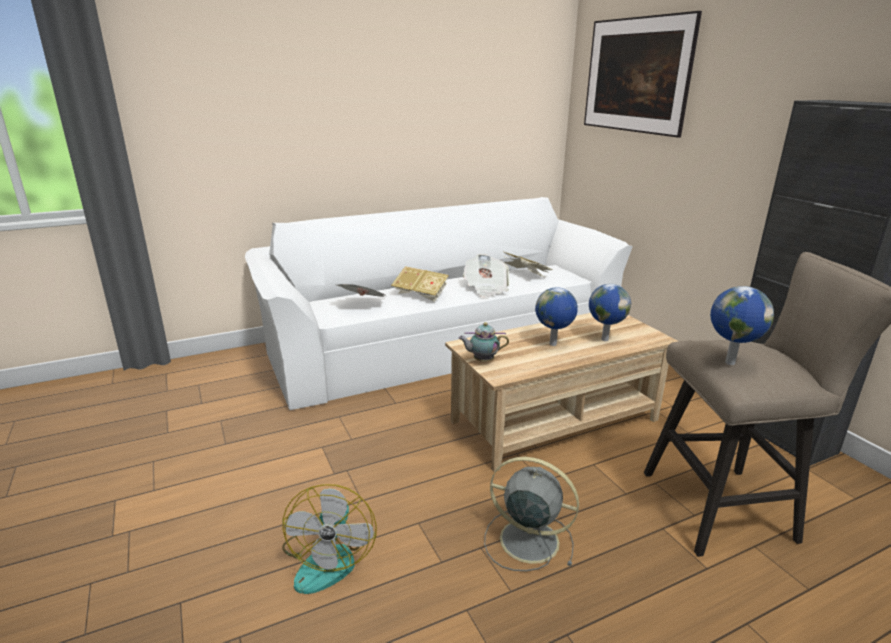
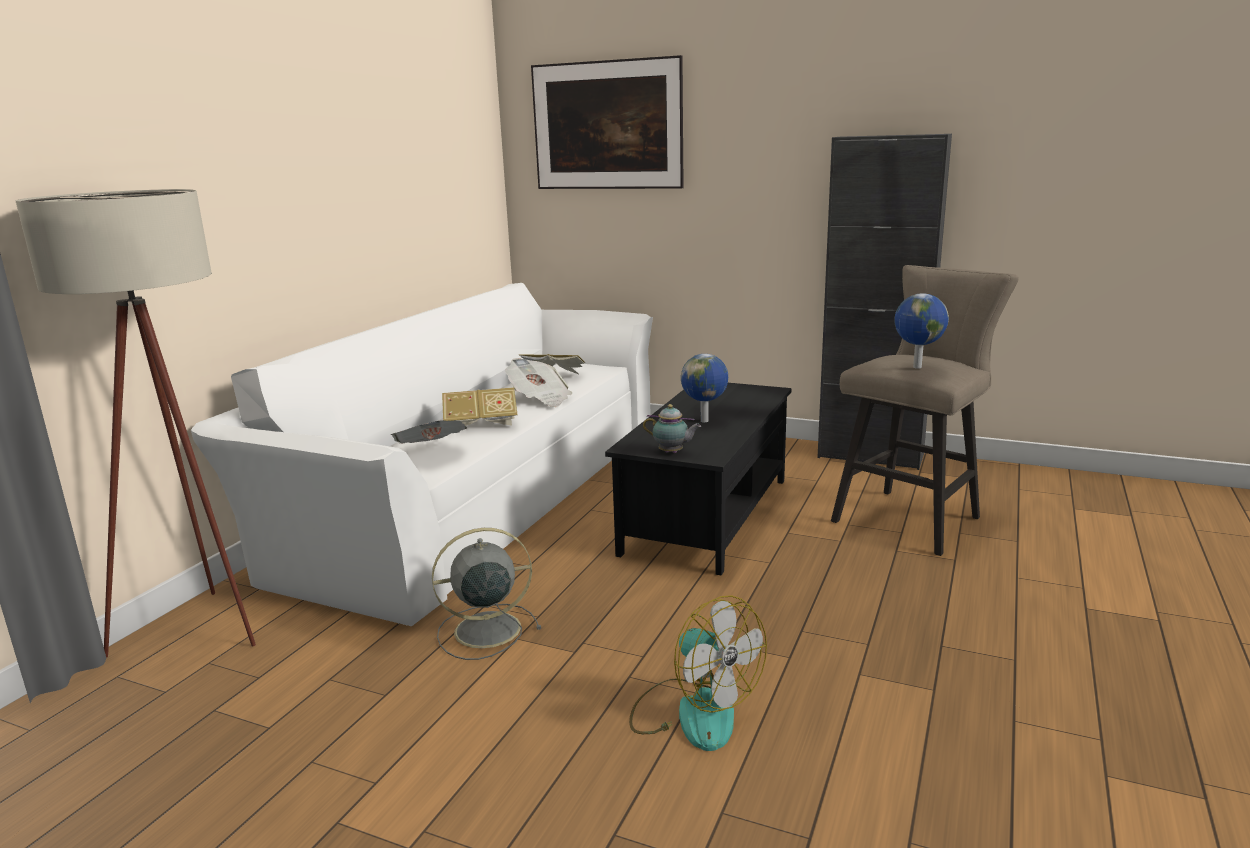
camera: 40 degrees left, 5 degrees down
beige coffee table [445,313,678,472] -> black coffee table [605,383,792,575]
teapot [458,322,509,362] -> teapot turned 120 degrees counterclockwise [643,404,701,453]
grey fan [484,457,579,571] -> grey fan moved to [432,528,541,660]
globe [589,284,631,341] -> none
none -> beige floor lamp [15,189,256,658]

